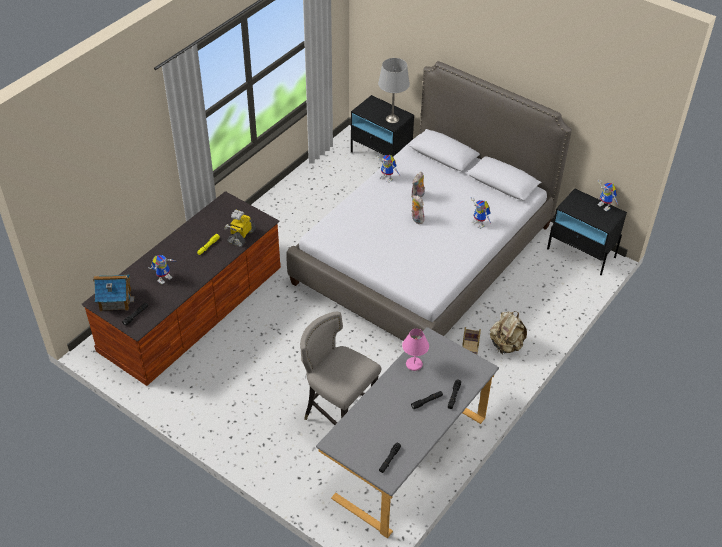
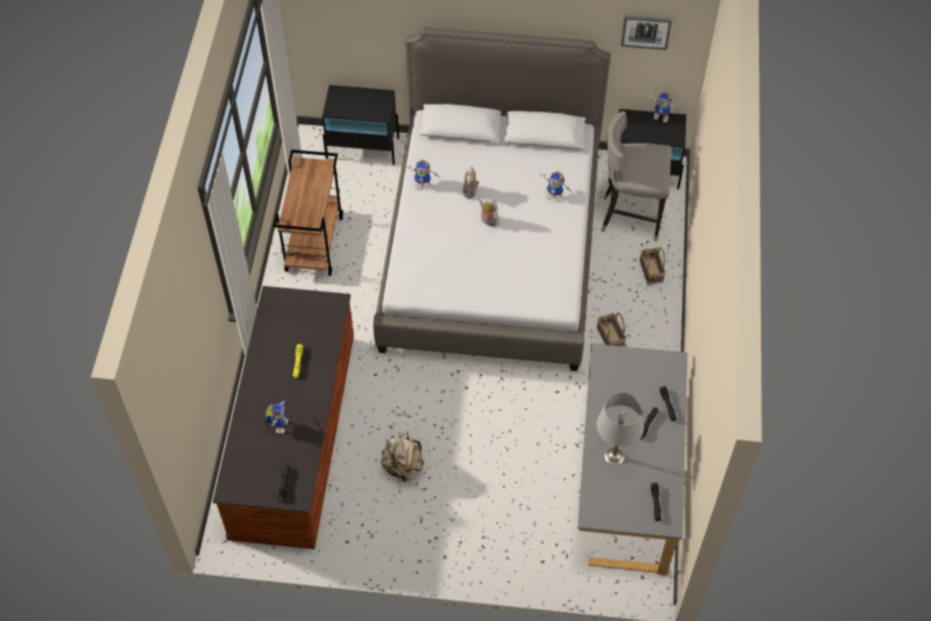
camera: 30 degrees left, 10 degrees up
toy house [93,274,135,311] -> none
toy robot [224,210,256,247] -> none
grey stool [300,312,381,425] -> grey stool moved to [601,111,671,241]
grey table lamp [378,58,410,123] -> grey table lamp moved to [597,393,644,466]
pink table lamp [402,329,429,371] -> none
beige backpack [490,311,527,354] -> beige backpack moved to [381,433,424,482]
none -> brown cart [273,150,343,276]
none -> picture [621,15,672,50]
none -> basket [640,247,666,285]

